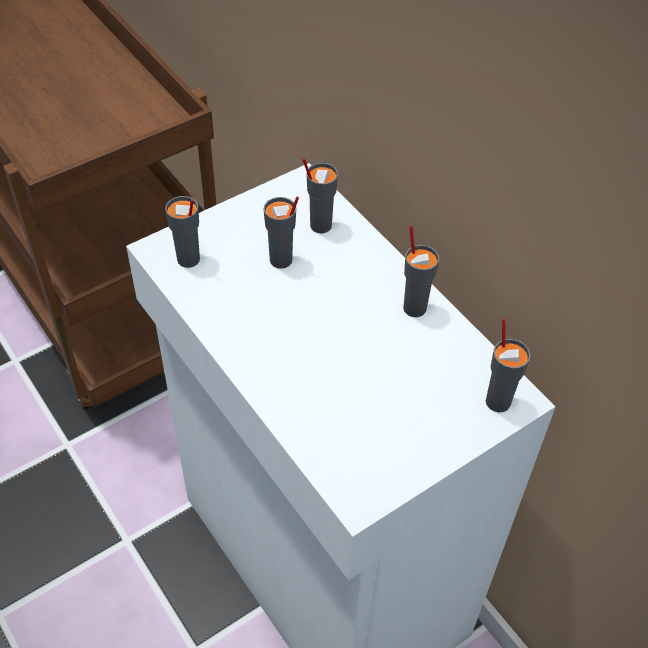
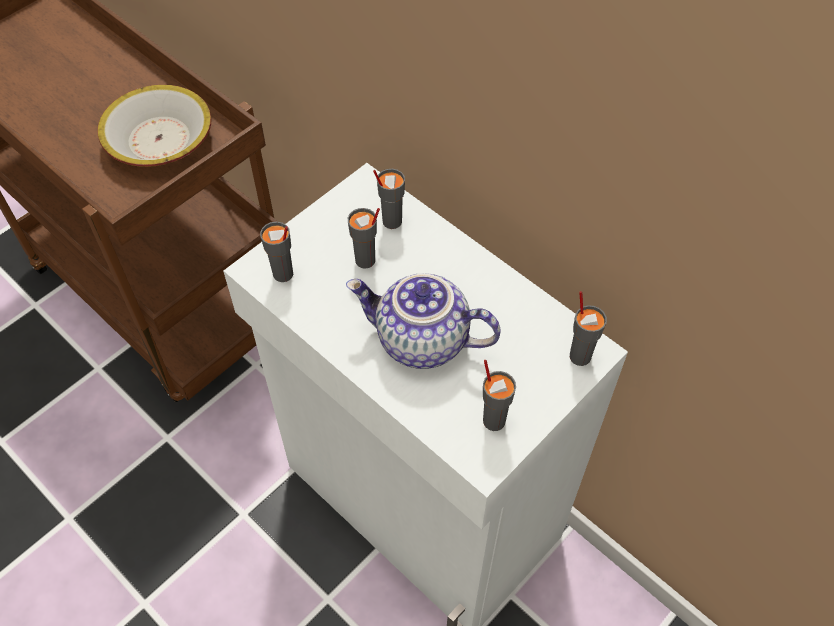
camera: 10 degrees left, 5 degrees up
grey cup [403,226,439,317] -> grey cup moved to [483,360,516,431]
none -> bowl [98,85,212,167]
none -> teapot [346,273,501,369]

